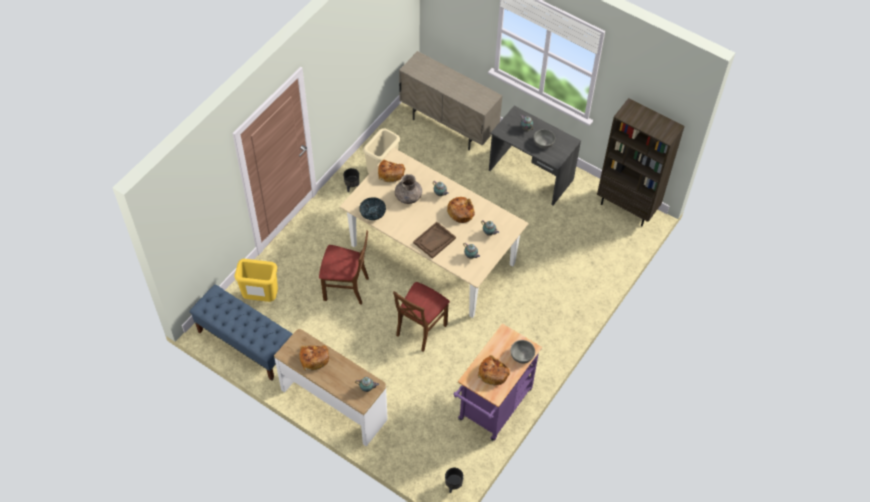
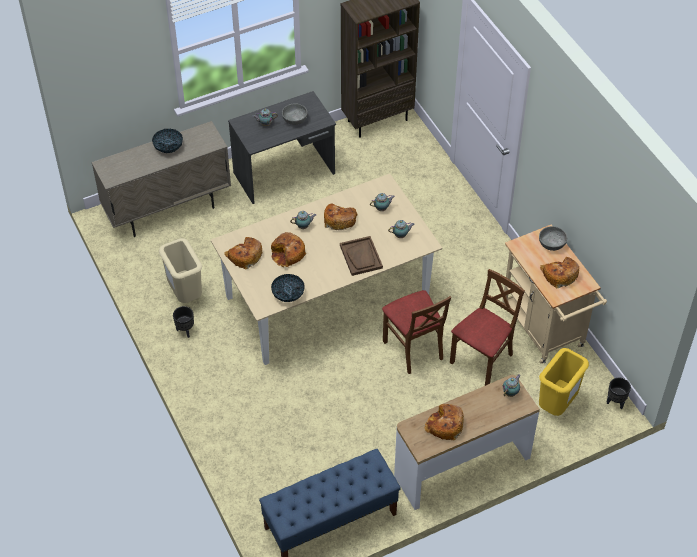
camera: 60 degrees left, 5 degrees down
yellow trash can [234,259,278,302] -> yellow trash can moved to [539,348,589,416]
brown chair [319,230,369,305] -> brown chair moved to [450,269,525,386]
grey vase [395,174,422,204] -> bread [271,232,306,267]
purple cart [453,323,542,441] -> beige cart [501,225,607,364]
none -> bowl [152,129,183,153]

